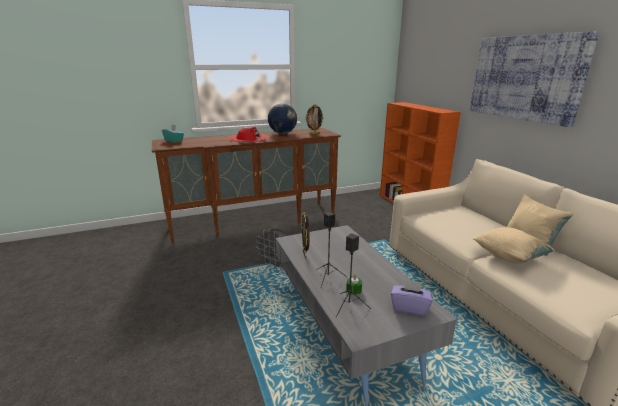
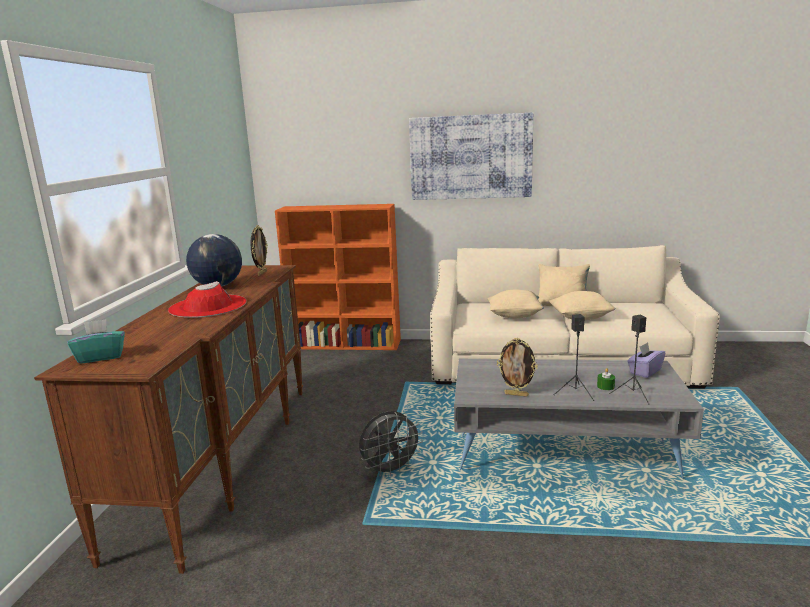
camera: 60 degrees left, 5 degrees down
none -> beige pillow [488,289,544,318]

